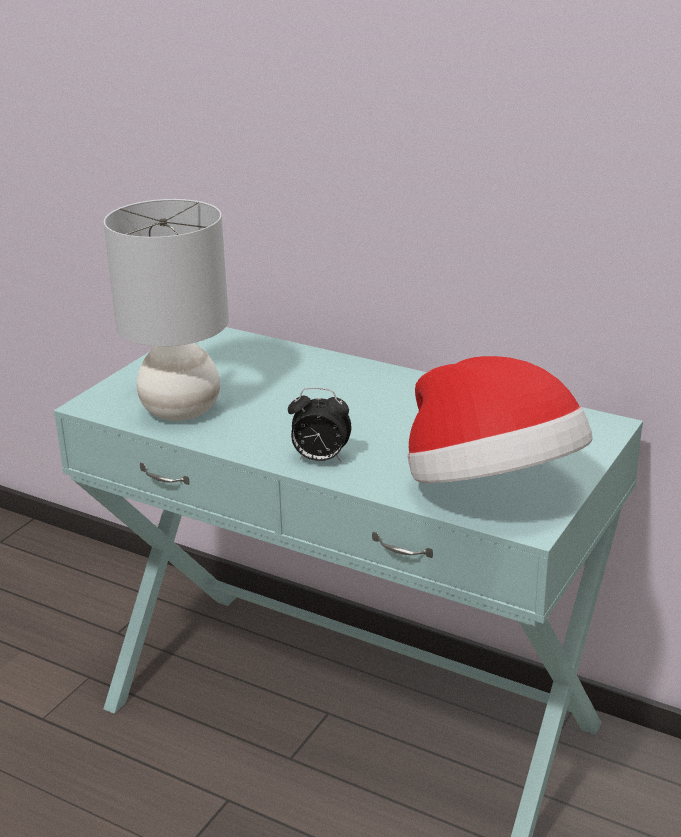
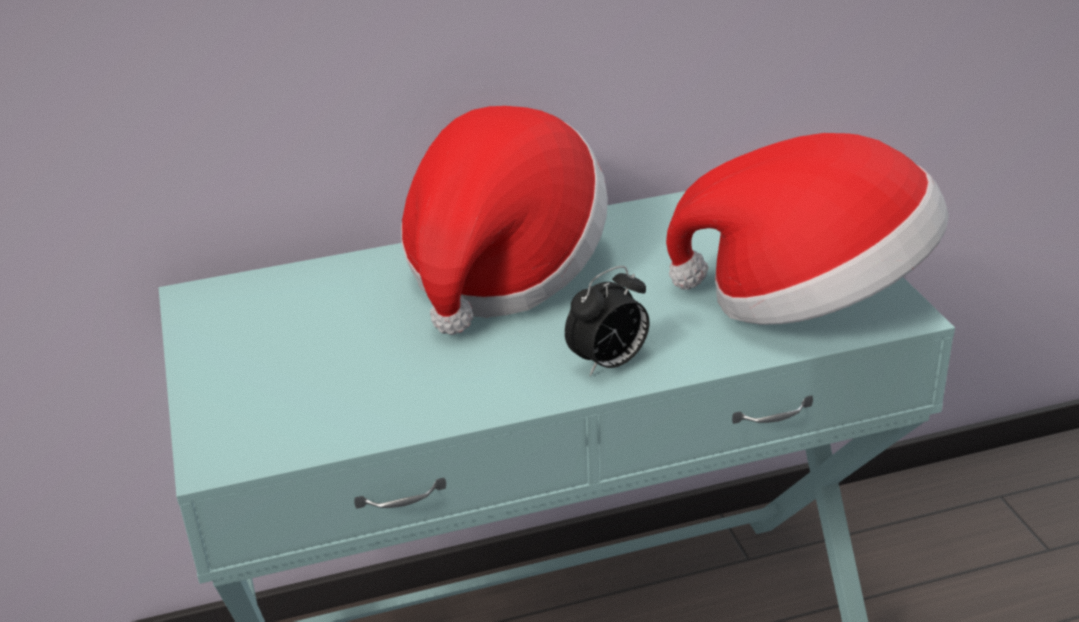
camera: 45 degrees left, 5 degrees up
grey table lamp [103,199,229,421] -> none
none -> hat [401,106,608,335]

